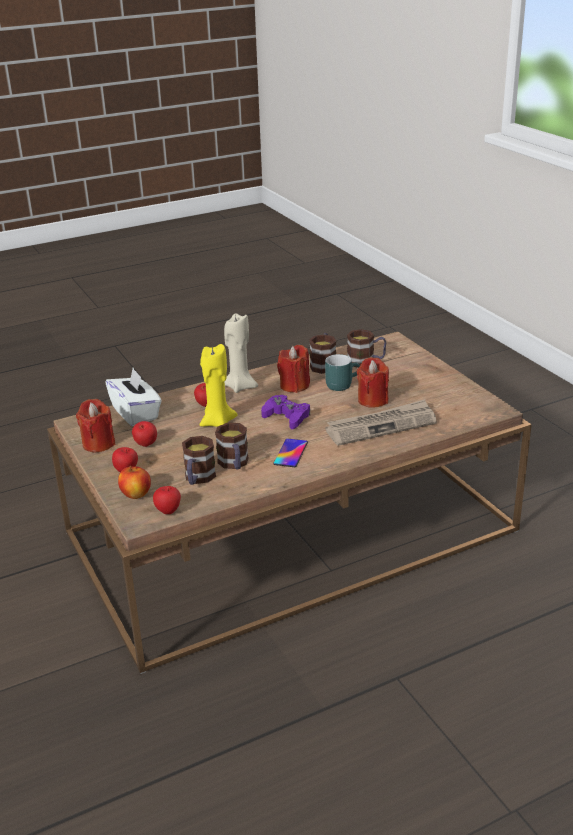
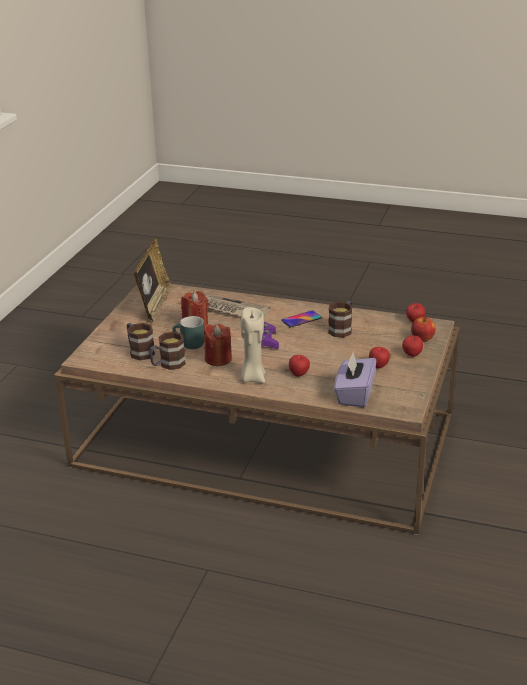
camera: 135 degrees left, 0 degrees up
red candle [76,399,115,453] -> none
white tissue box [105,368,162,426] -> purple tissue box [334,353,376,407]
mug [182,436,216,485] -> none
yellow candle [199,344,238,427] -> none
none -> picture frame [134,238,173,322]

